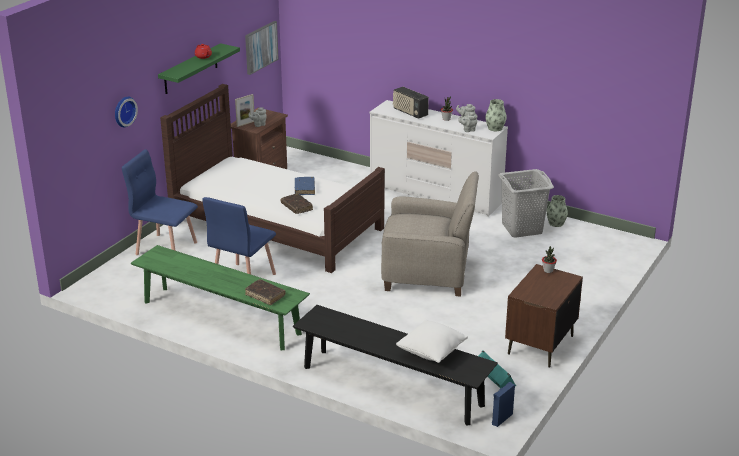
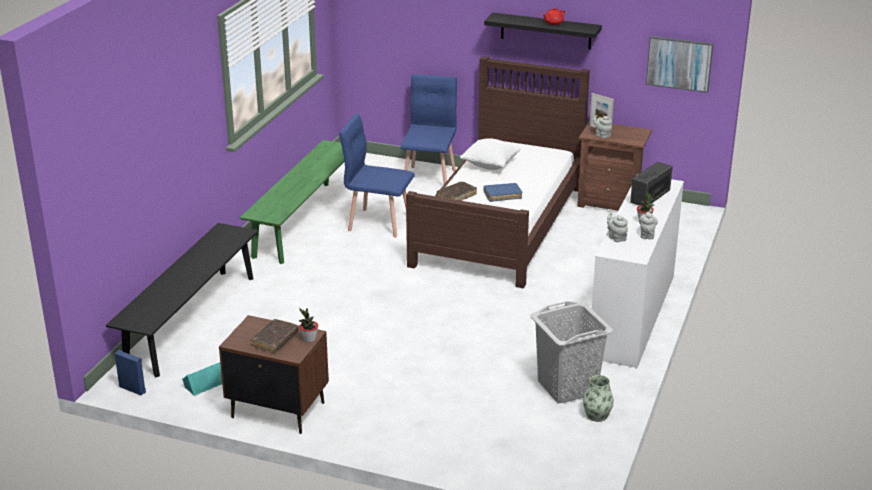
camera: 80 degrees right, 0 degrees up
wall clock [115,97,138,127] -> none
green shelf [158,43,240,94] -> black shelf [484,13,602,49]
brown book [245,279,285,305] -> brown book moved to [251,319,299,353]
beige armchair [381,171,479,297] -> none
white pillow [396,320,468,363] -> white pillow moved to [460,138,521,170]
vase [485,99,507,131] -> none

